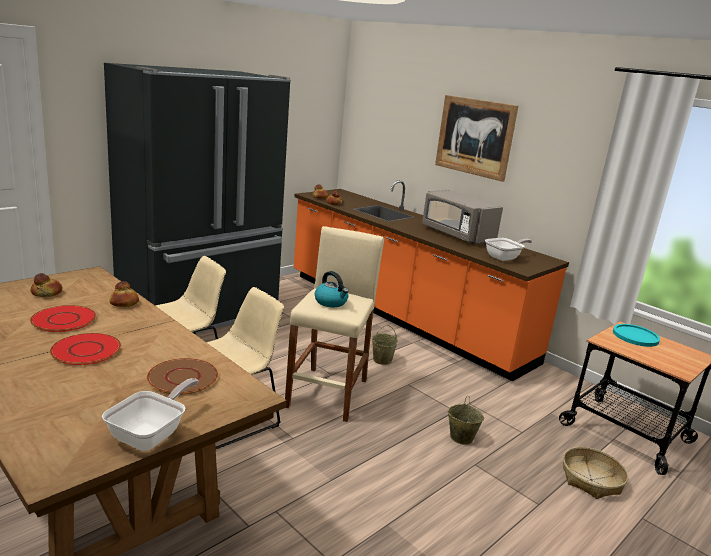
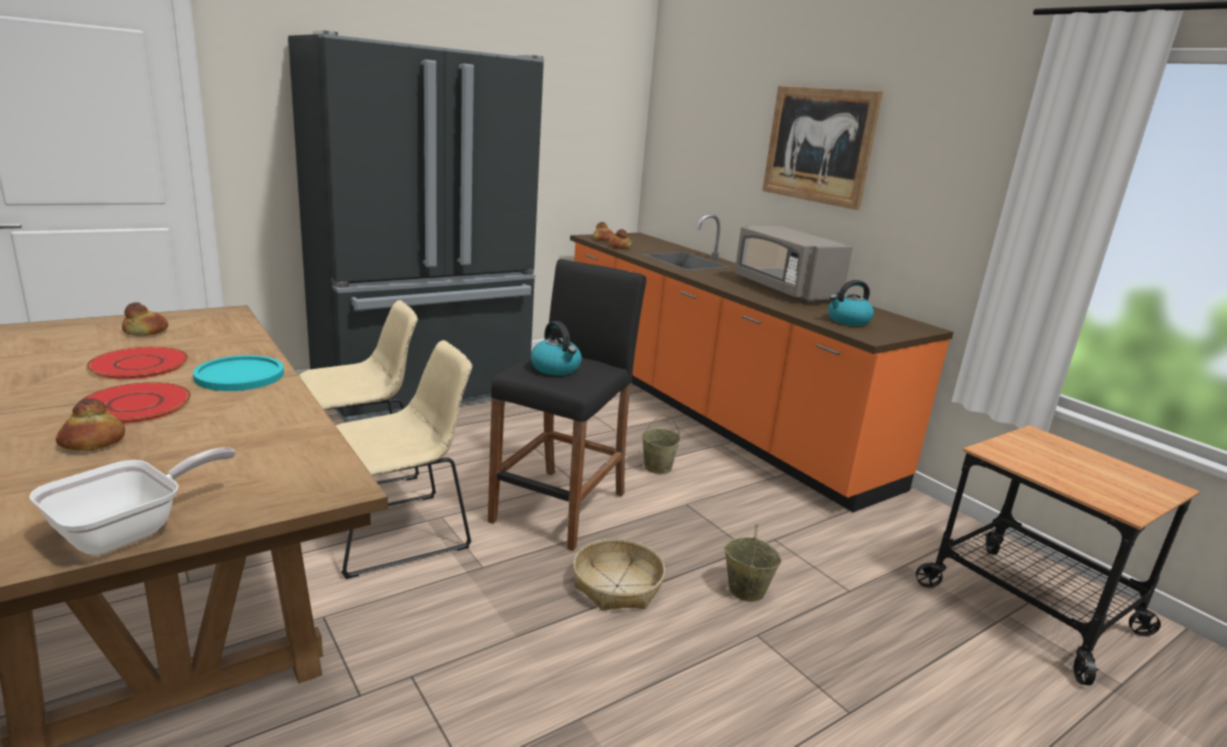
camera: 10 degrees right, 0 degrees up
bread [109,281,139,307] -> bread moved to [56,398,125,451]
brown plate [147,358,218,395] -> none
beige stool [285,226,384,422] -> black stool [488,259,646,551]
frying pan [485,238,532,261] -> kettle [828,280,874,326]
basket [563,447,628,499] -> basket moved to [573,539,665,611]
turquoise plate [613,324,660,347] -> turquoise plate moved to [193,355,284,391]

